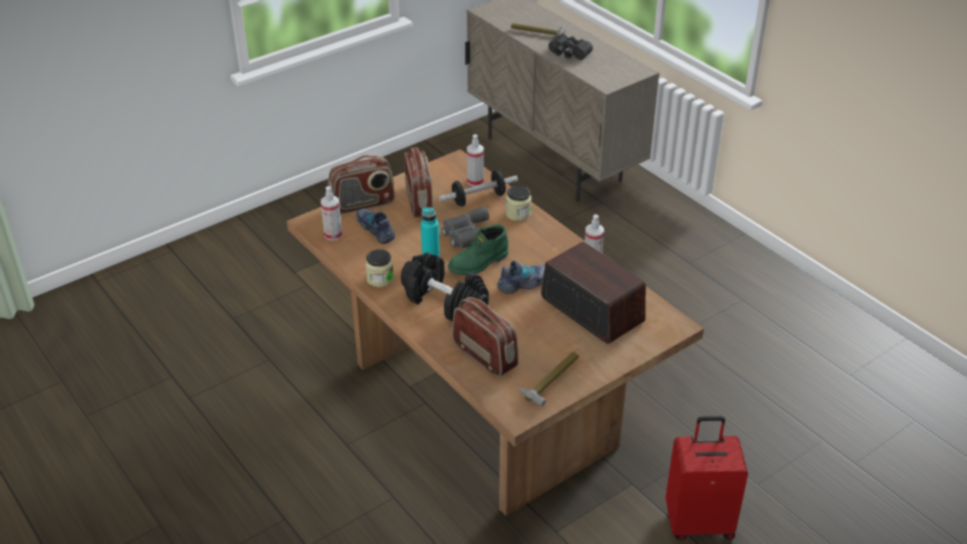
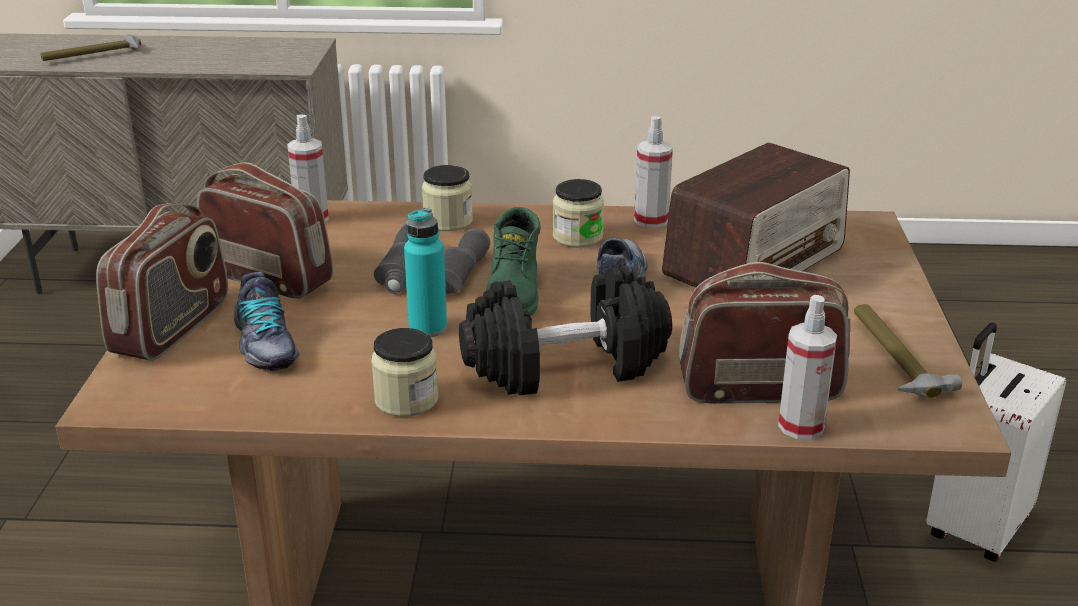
camera: 50 degrees left, 10 degrees down
spray bottle [321,186,342,241] -> spray bottle moved to [778,295,837,440]
shoe [356,208,395,244] -> shoe turned 120 degrees counterclockwise [234,272,299,371]
dumbbell [438,170,518,207] -> none
radio [541,242,646,344] -> radio turned 135 degrees clockwise [662,143,850,288]
black binoculars [548,34,593,60] -> none
red suitcase [665,416,748,540] -> white suitcase [926,323,1066,562]
none -> jar [553,179,604,248]

